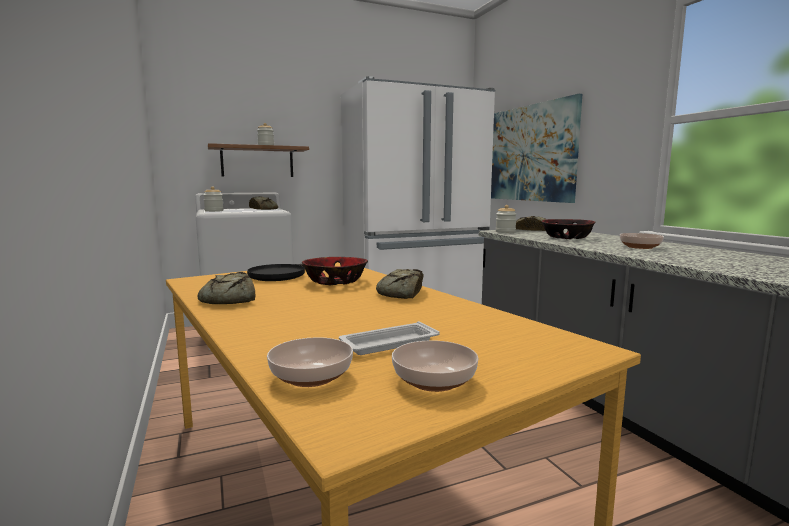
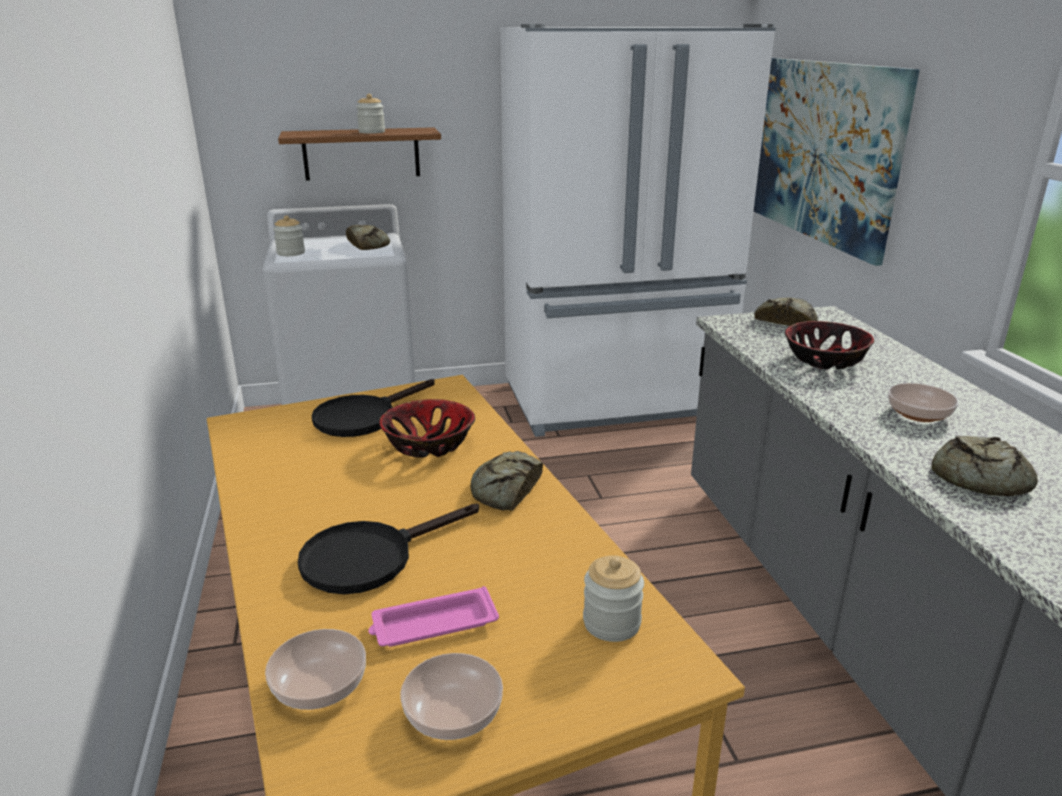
camera: 10 degrees right, 15 degrees up
bread [197,272,255,304] -> bread moved to [932,436,1038,496]
white tray [339,321,440,355] -> pink tray [368,586,499,646]
jar [495,205,517,233] -> jar moved to [583,555,644,642]
none -> black frying pan [298,504,479,594]

